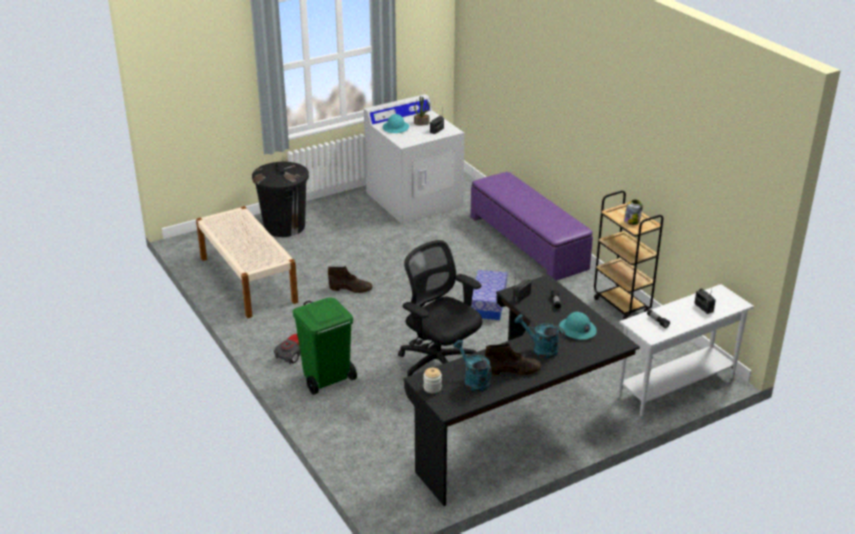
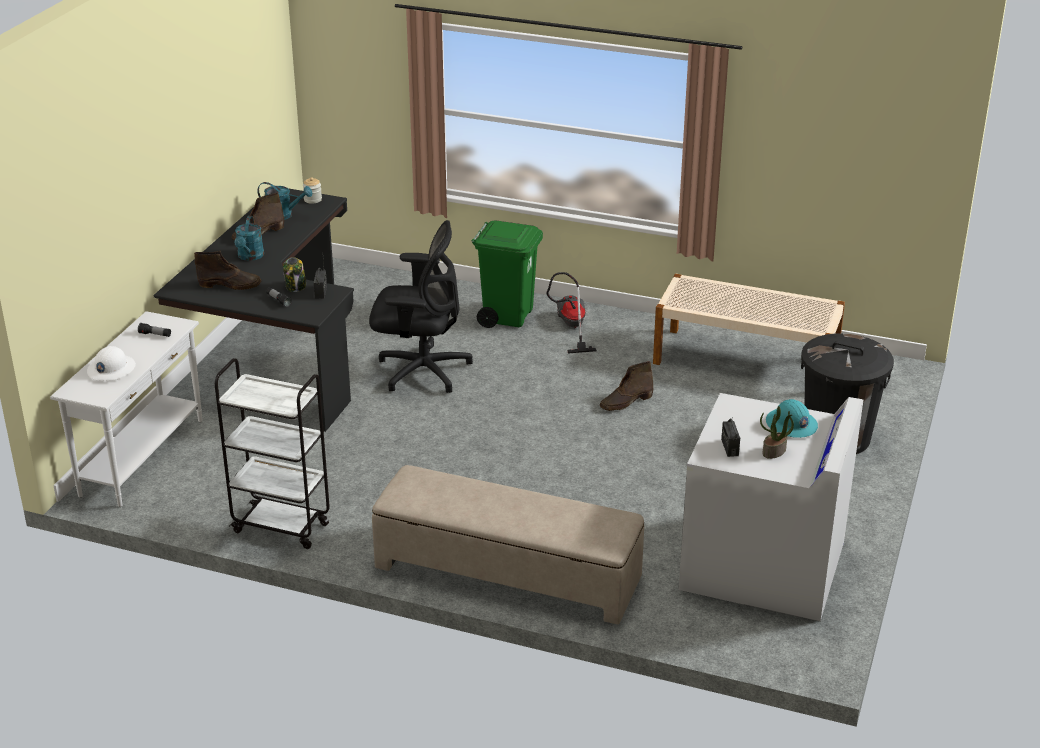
camera: 140 degrees right, 0 degrees up
purple bench [470,172,593,281] -> beige bench [372,465,644,624]
storage box [470,270,507,320] -> none
turquoise watering can [514,314,565,358] -> turquoise watering can turned 105 degrees clockwise [234,216,264,261]
turquoise hard hat [559,312,597,340] -> brown boot [194,251,261,290]
brown cart [594,191,663,319] -> white cart [215,358,330,549]
jar [624,200,643,225] -> jar moved to [283,257,306,292]
radio [694,288,716,314] -> white hard hat [87,346,136,381]

